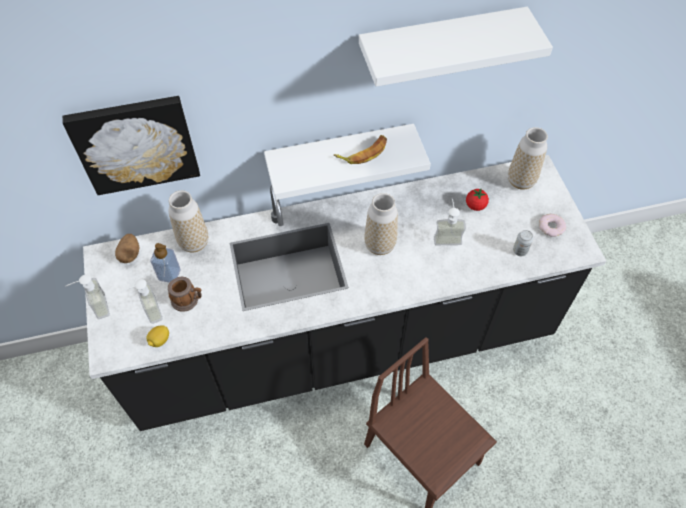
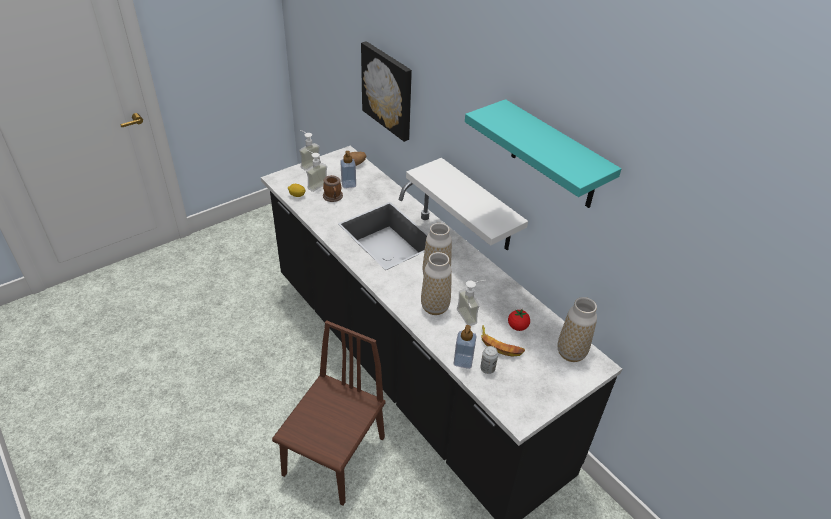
camera: 65 degrees right, 15 degrees down
vase [168,191,208,252] -> vase moved to [421,252,452,315]
banana [334,135,387,164] -> banana moved to [481,325,525,357]
white shelf [359,7,553,87] -> turquoise shelf [465,99,621,208]
donut [539,214,566,237] -> none
none -> soap dispenser [454,325,477,369]

